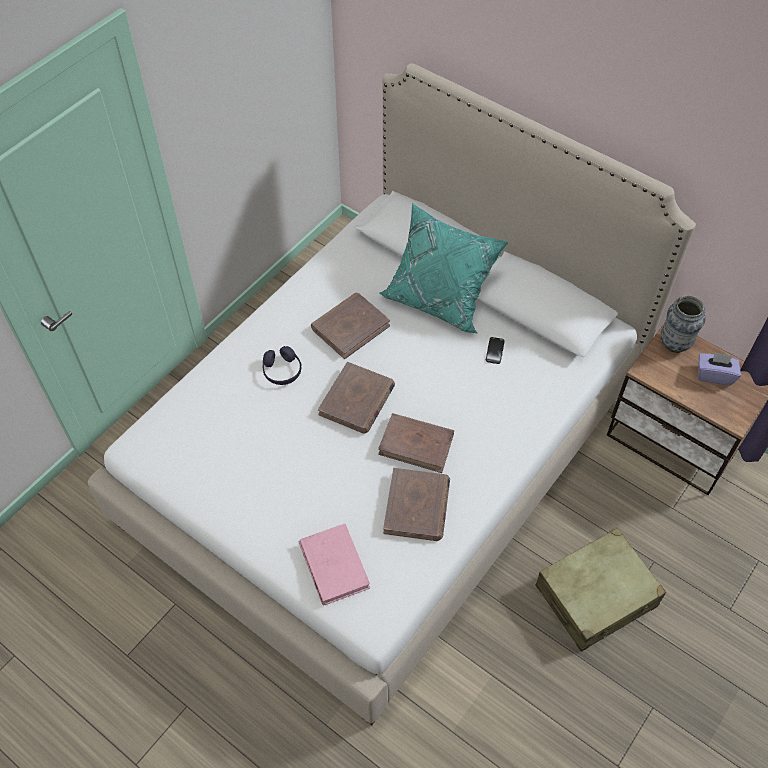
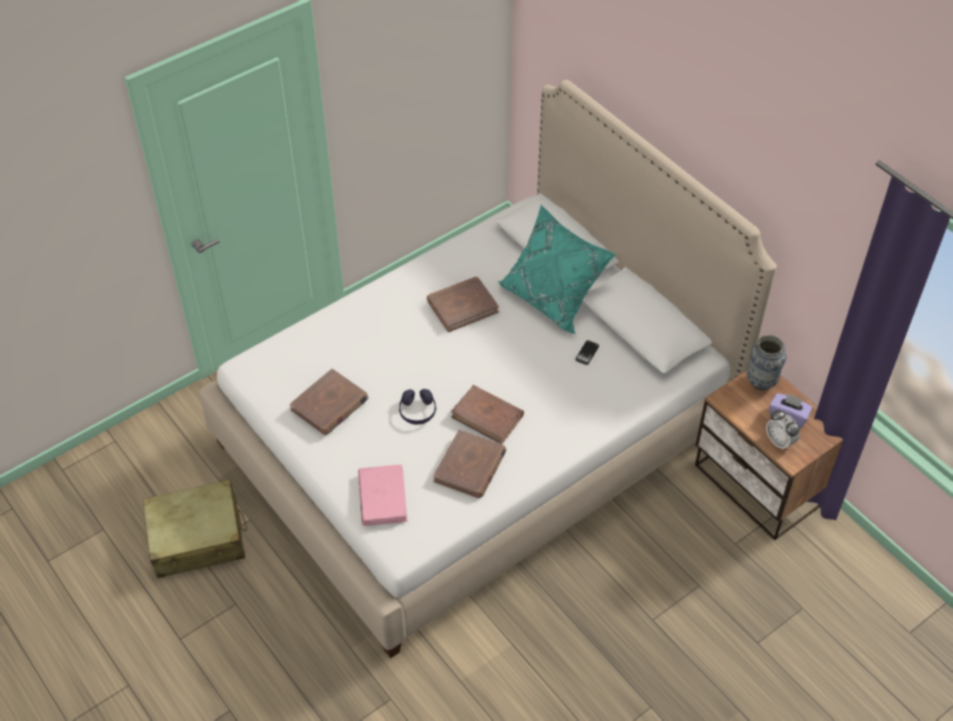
camera: 15 degrees right, 5 degrees down
purple headphones [263,346,301,385] -> purple headphones moved to [399,389,436,425]
brown book [318,362,395,434] -> brown book moved to [290,369,368,435]
beige suitcase [535,528,666,652] -> beige suitcase moved to [143,479,247,578]
none -> alarm clock [766,410,800,451]

